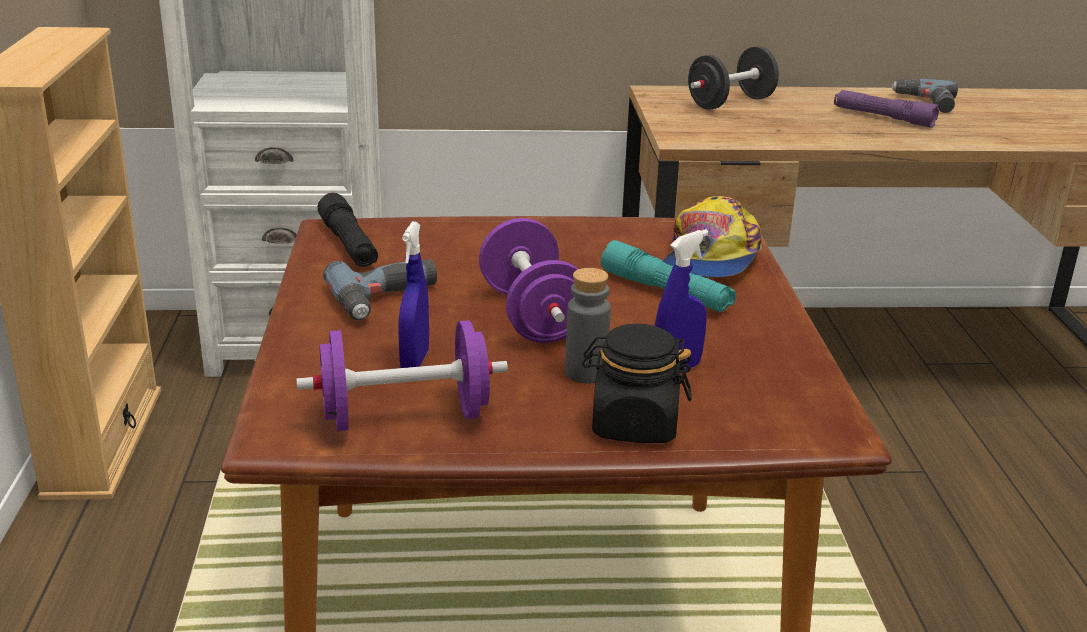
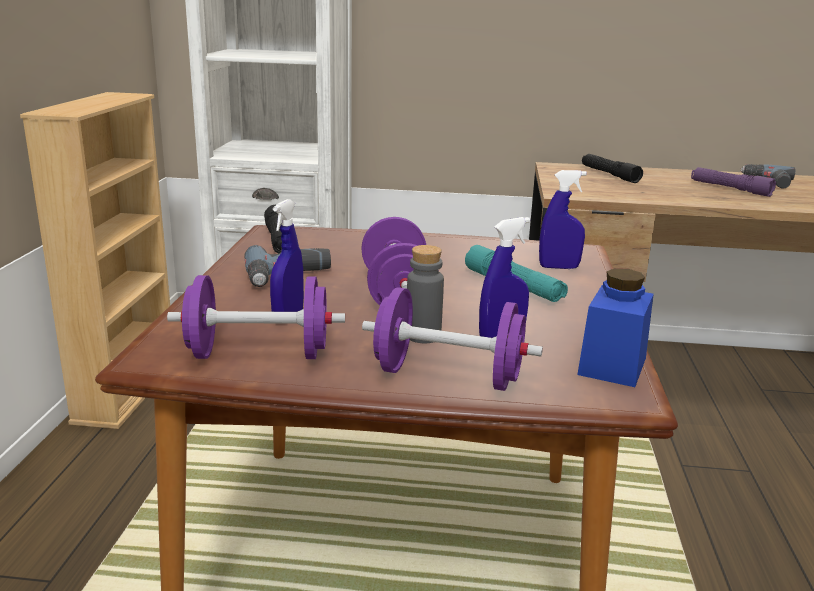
camera: 10 degrees right, 5 degrees down
black jar [582,324,691,443] -> purple dumbbell [362,288,543,391]
cap [662,196,763,278] -> blue spray bottle [539,170,587,269]
black dumbbell [688,46,779,110] -> black flashlight [582,154,643,183]
none -> blue jar [577,268,654,387]

